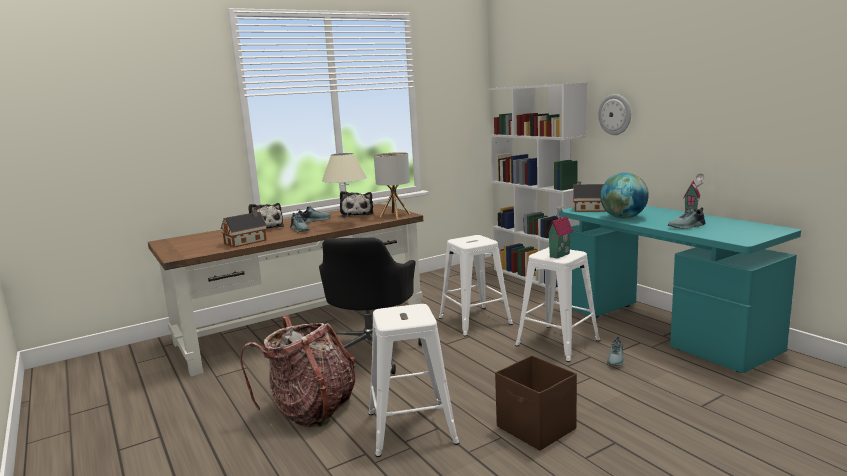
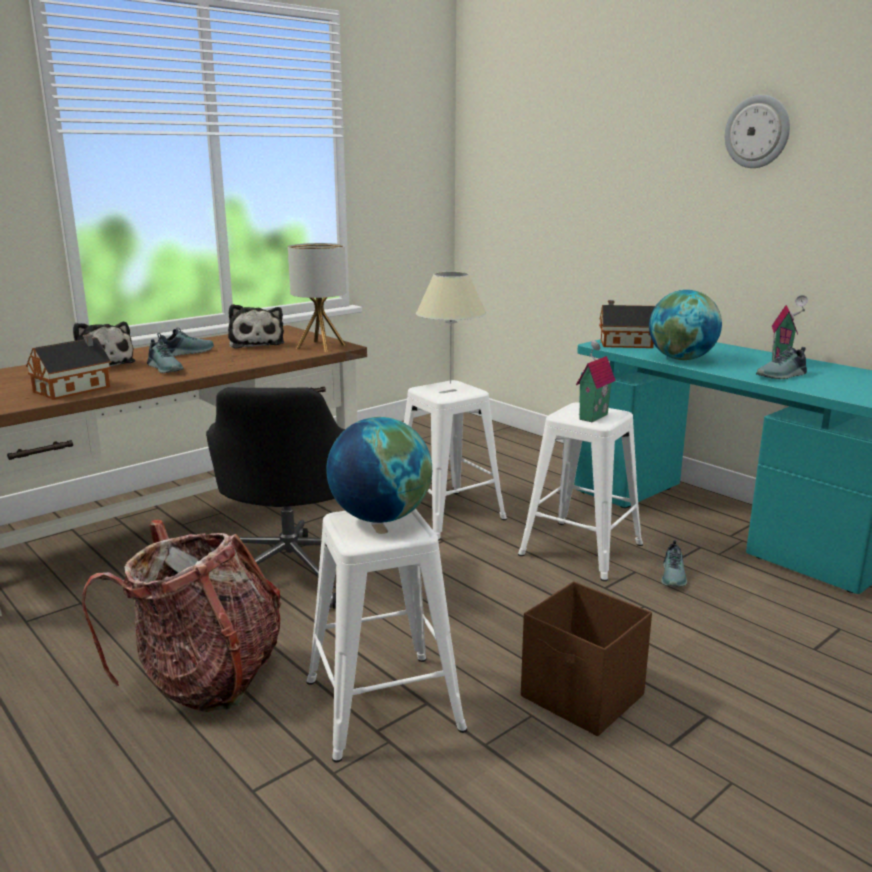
camera: 10 degrees left, 5 degrees up
beige table lamp [322,153,367,224] -> beige table lamp moved to [416,272,486,383]
white bookcase [489,82,587,292] -> none
wall clock [598,94,631,135] -> wall clock moved to [725,95,790,168]
none -> globe [326,417,432,523]

